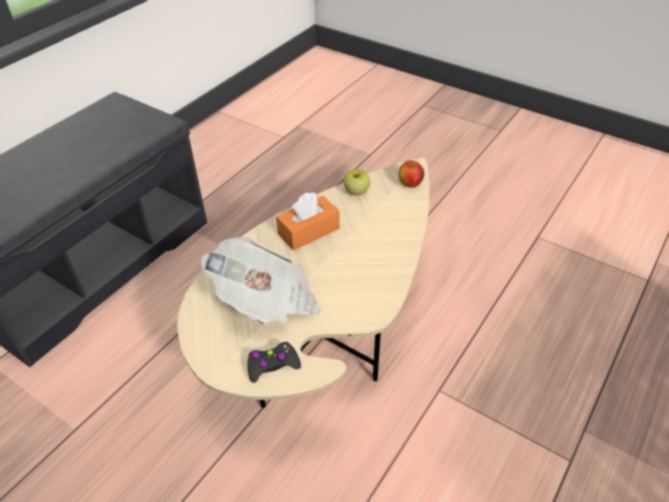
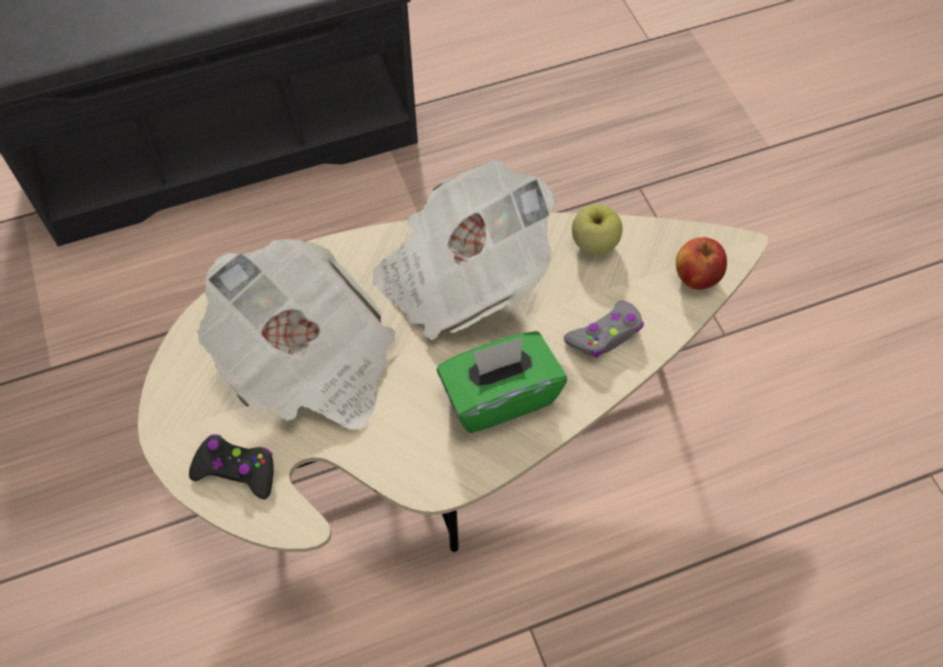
camera: 35 degrees right, 15 degrees up
orange tissue box [276,192,340,251] -> newspaper [373,160,556,340]
none -> green tissue box [437,331,567,433]
none -> grey game controller [564,301,644,358]

